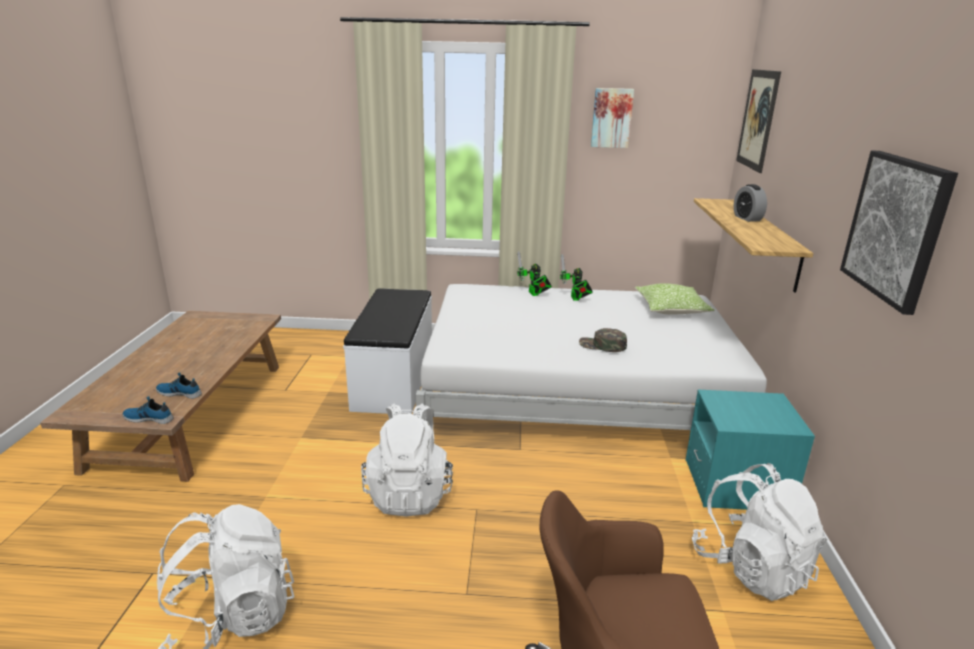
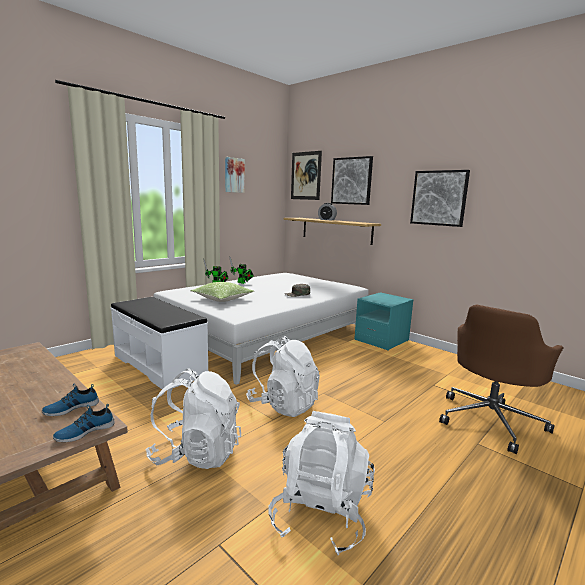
camera: 50 degrees left, 10 degrees down
pillow [635,283,715,315] -> pillow moved to [191,282,254,302]
white backpack [692,463,828,601] -> white backpack moved to [145,368,241,469]
none -> picture [331,156,373,205]

